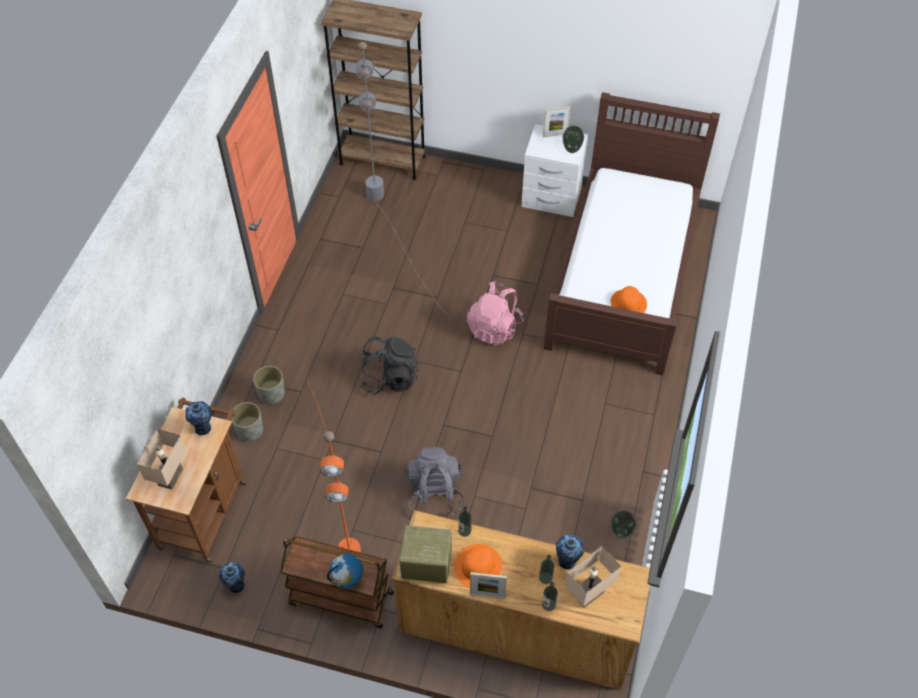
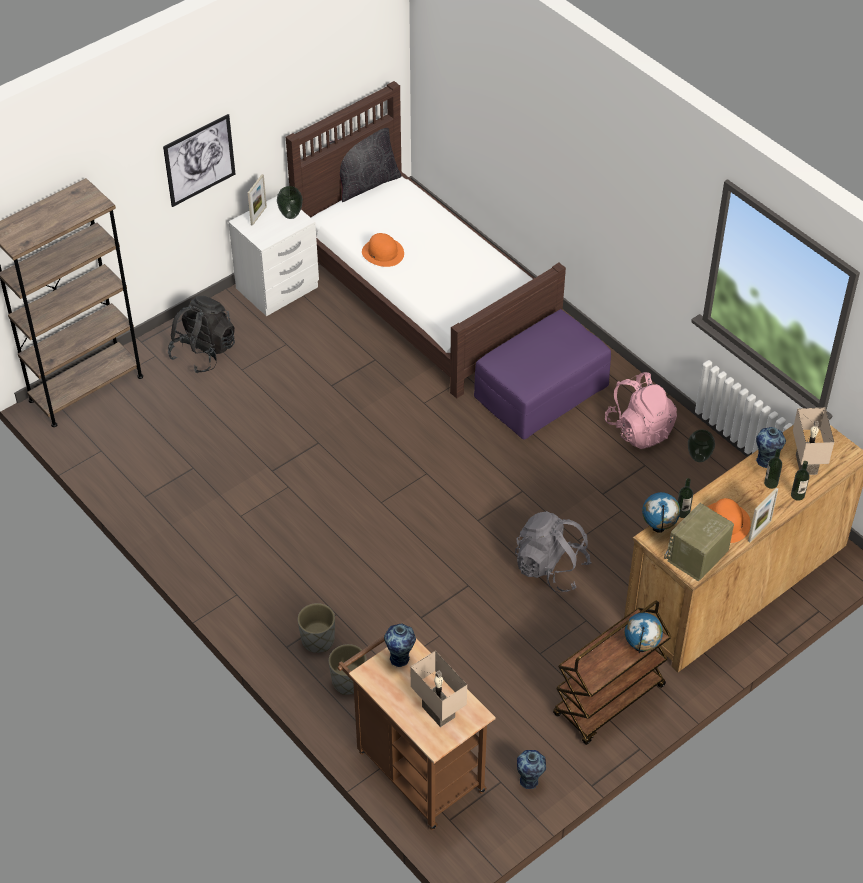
camera: 55 degrees left, 5 degrees down
orange floor lamp [308,382,361,552] -> none
grey floor lamp [355,42,450,318] -> none
black backpack [360,337,419,395] -> black backpack moved to [168,296,235,373]
pink backpack [467,281,524,345] -> pink backpack moved to [605,372,677,449]
orange hat [610,286,647,313] -> orange hat moved to [362,233,404,267]
none -> picture [163,114,235,207]
none -> black pillow [330,128,402,202]
none -> purple ottoman [474,309,611,440]
none -> globe [642,492,680,533]

